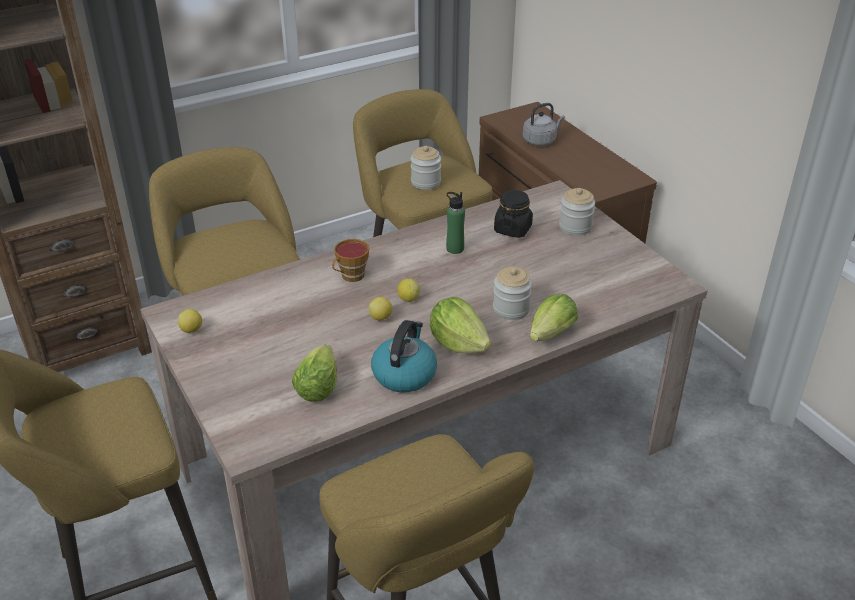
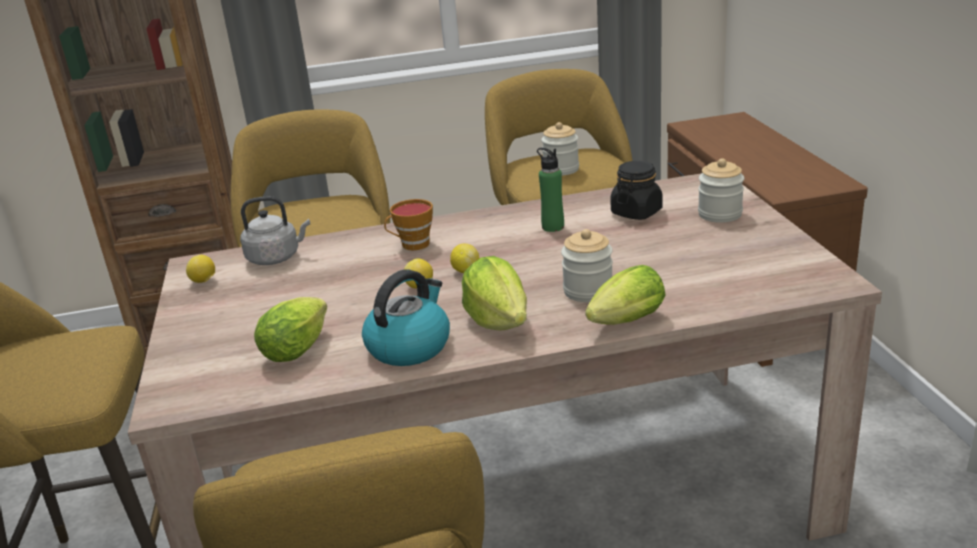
camera: 20 degrees right, 10 degrees down
grey kettle [523,103,565,146] -> grey kettle moved to [240,196,310,265]

